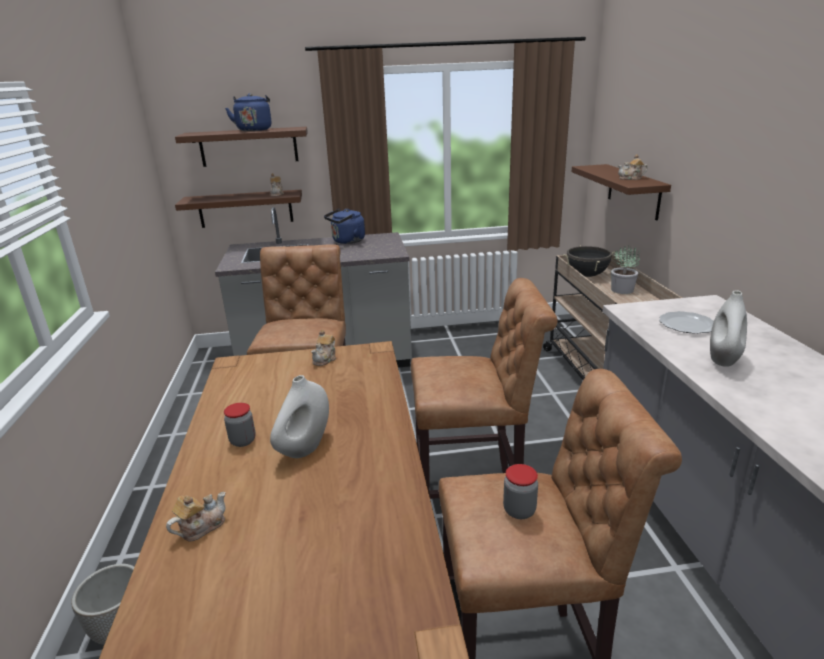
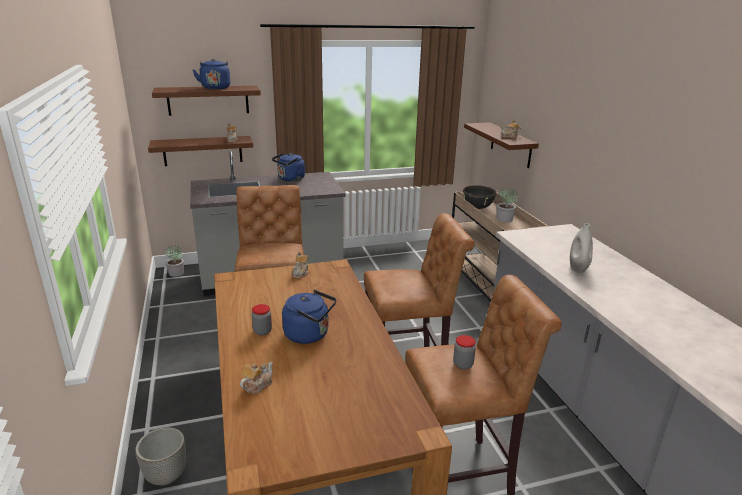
camera: 10 degrees left, 0 degrees up
white vase [270,375,329,458] -> blue kettle [282,290,336,344]
plate [659,311,714,334] -> none
none -> potted plant [165,244,184,277]

